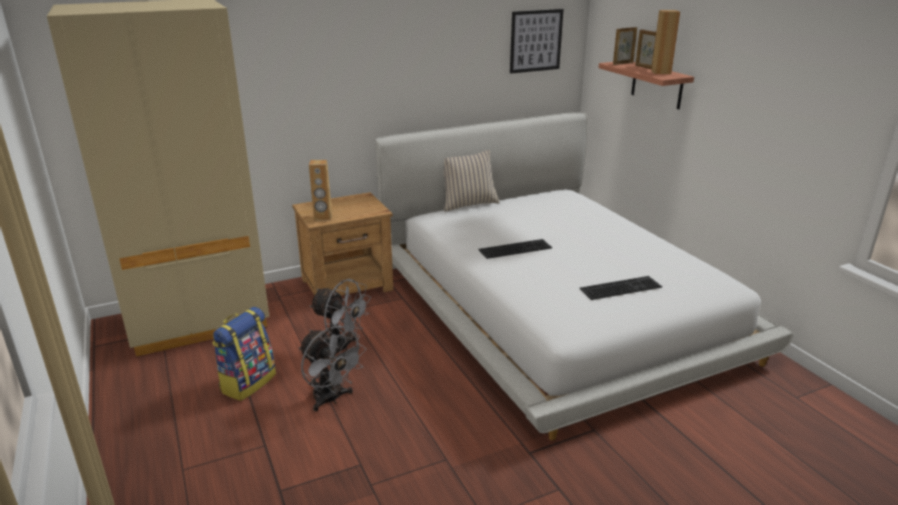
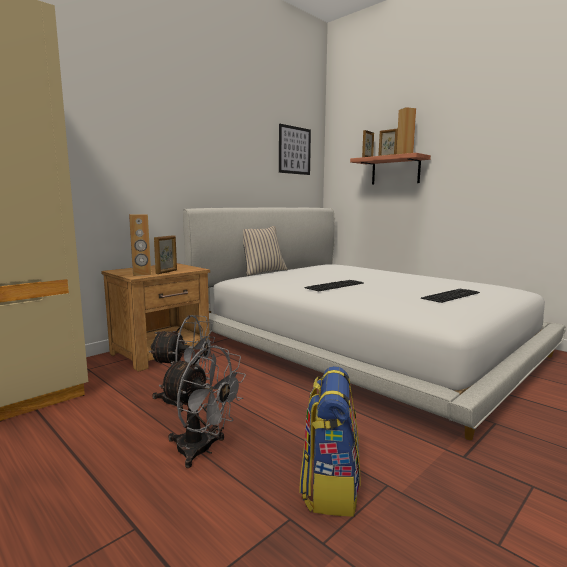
camera: 20 degrees left, 15 degrees down
backpack [212,307,276,401] -> backpack moved to [299,366,361,517]
none -> picture frame [154,235,177,274]

